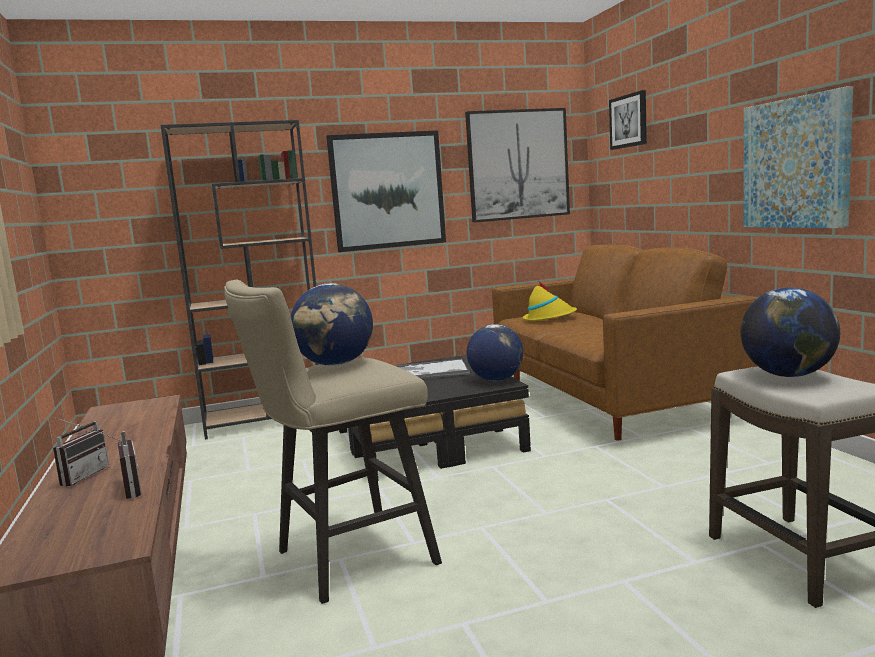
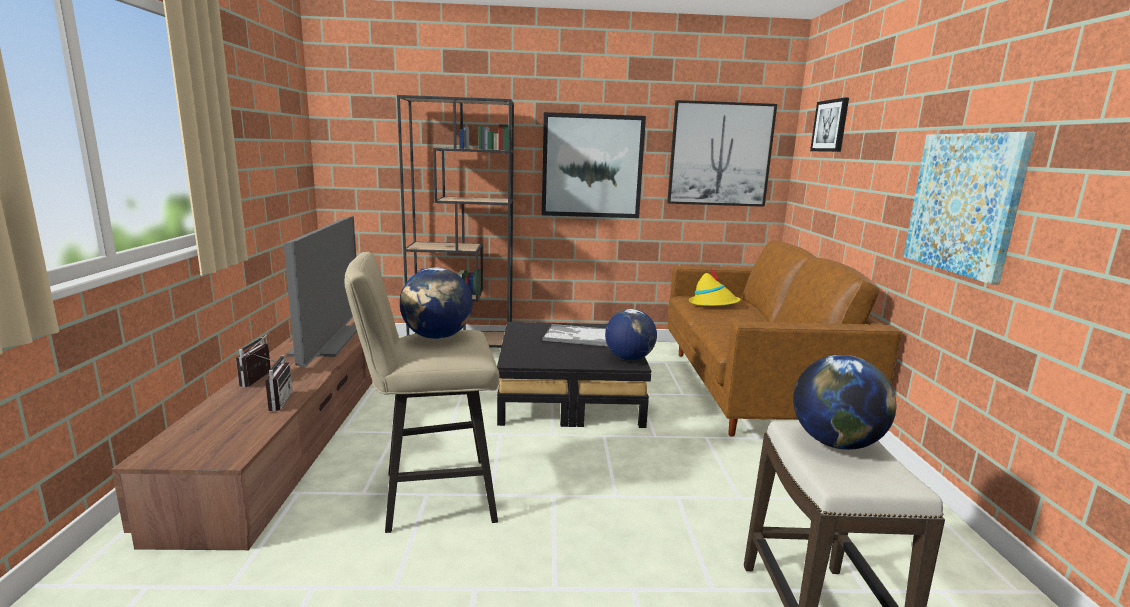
camera: 15 degrees right, 5 degrees up
radio [53,417,109,487] -> radio turned 150 degrees clockwise [236,333,271,387]
none -> television [284,216,357,368]

